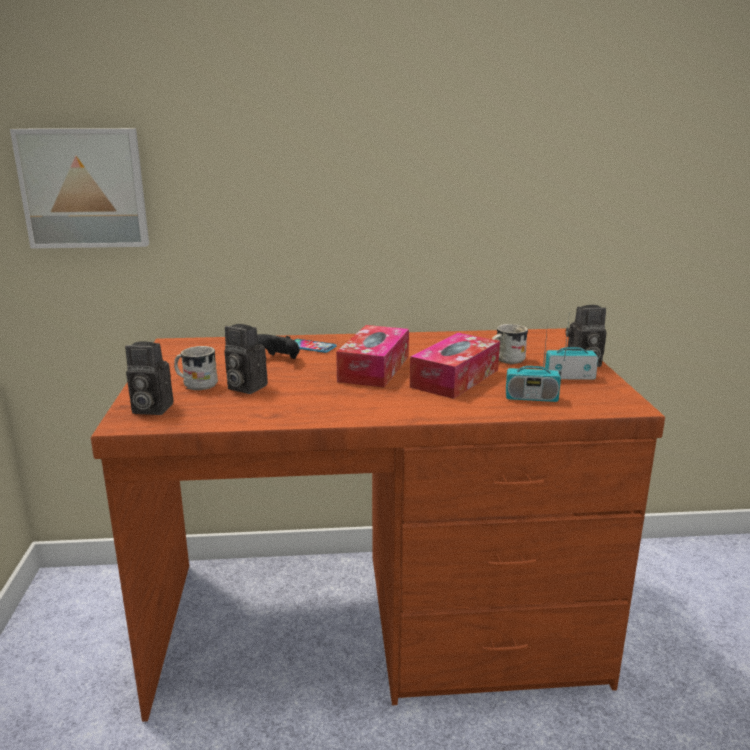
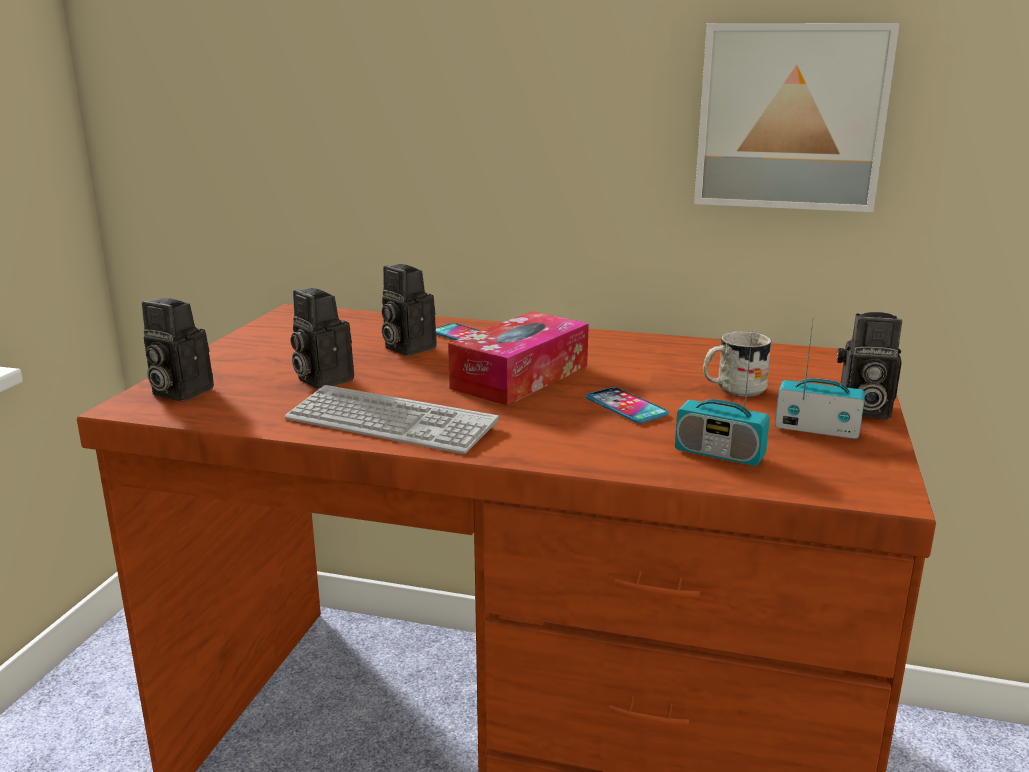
camera: 20 degrees right, 0 degrees up
picture [10,128,149,249] -> picture moved to [694,23,900,212]
white mug [174,346,218,390] -> none
black game controller [257,334,300,359] -> camera [382,264,437,356]
tissue box [410,333,500,399] -> phone [586,387,669,423]
none -> keyboard [285,385,499,454]

